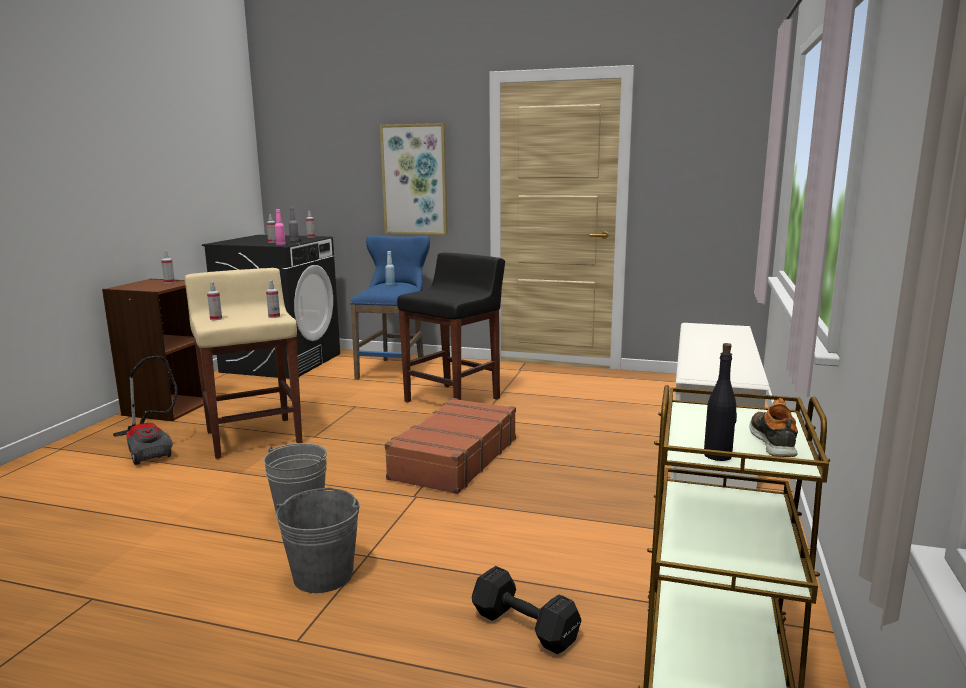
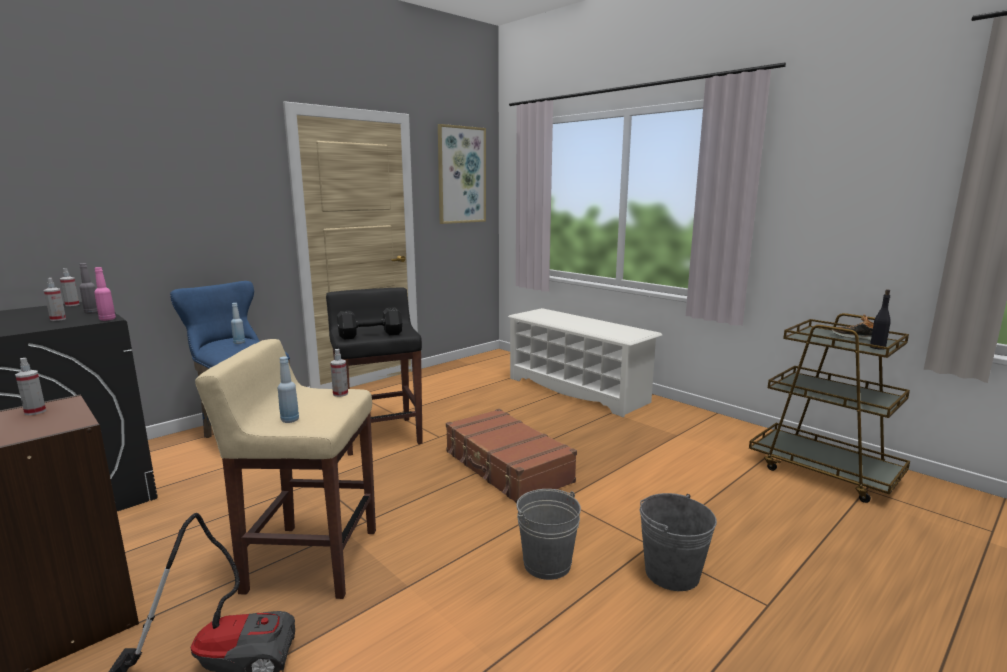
camera: 60 degrees left, 0 degrees up
spray bottle [207,282,222,320] -> blue bottle [278,356,299,423]
picture [380,123,447,235] -> picture moved to [438,124,486,224]
black dumbbell [472,566,581,654] -> black dumbbell moved to [337,307,402,340]

